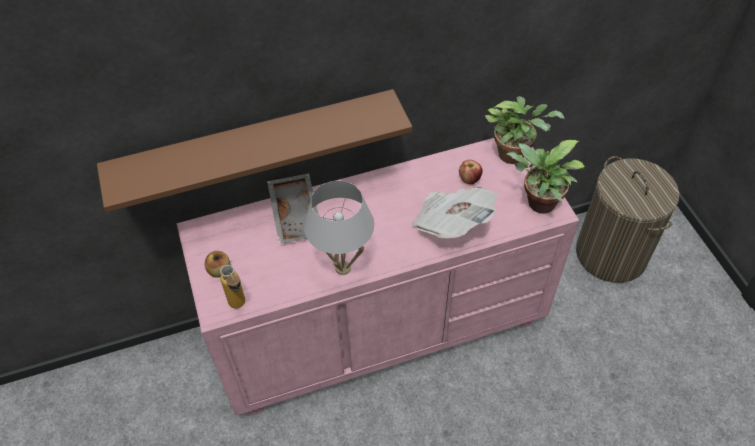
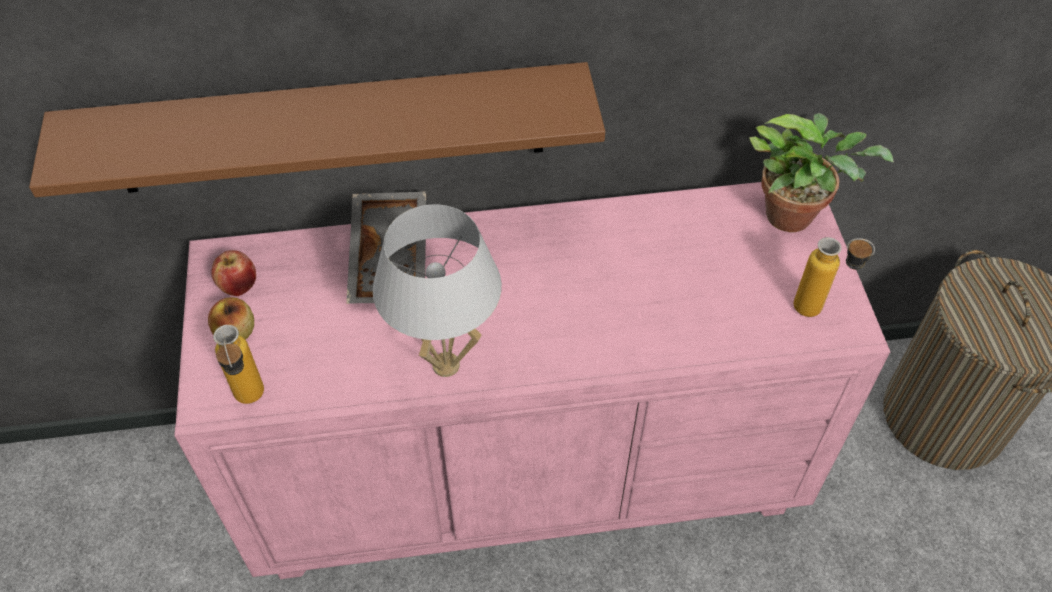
camera: 10 degrees right, 0 degrees up
newspaper [412,187,499,238] -> none
apple [459,160,483,185] -> apple moved to [211,250,256,296]
potted plant [506,140,585,214] -> bottle [794,237,875,317]

